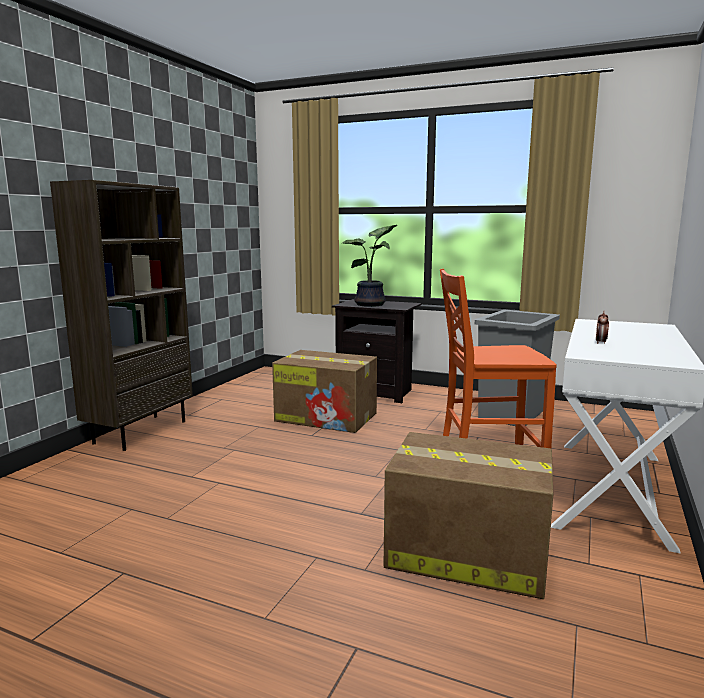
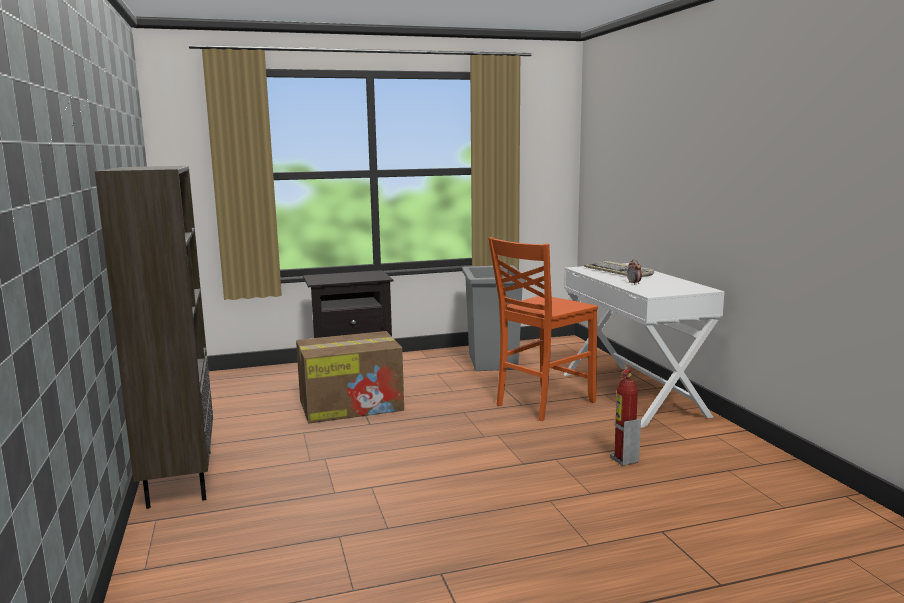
camera: 40 degrees left, 0 degrees up
potted plant [342,225,398,307] -> none
cardboard box [384,432,553,599] -> fire extinguisher [610,369,641,466]
none -> keyboard [584,261,654,277]

